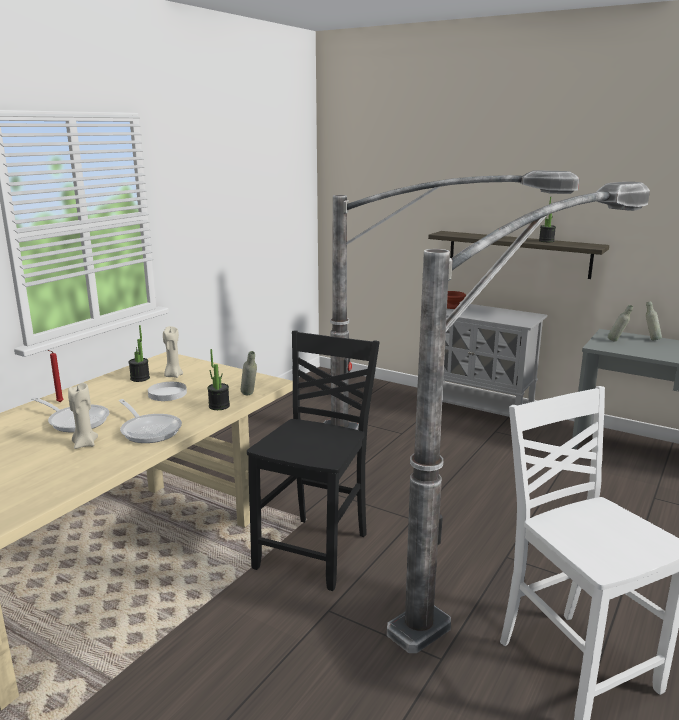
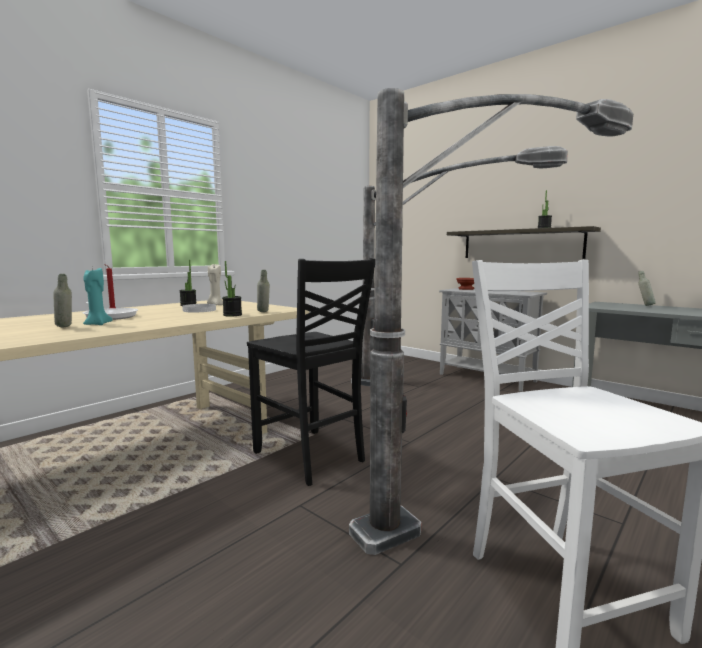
camera: 10 degrees right, 10 degrees down
beige candle [68,383,98,449] -> turquoise candle [83,268,112,325]
frying pan [119,399,182,443] -> none
black chair [247,331,380,591] -> black chair turned 105 degrees clockwise [247,258,375,486]
grey bottle [608,305,633,342] -> grey bottle moved to [53,274,72,327]

